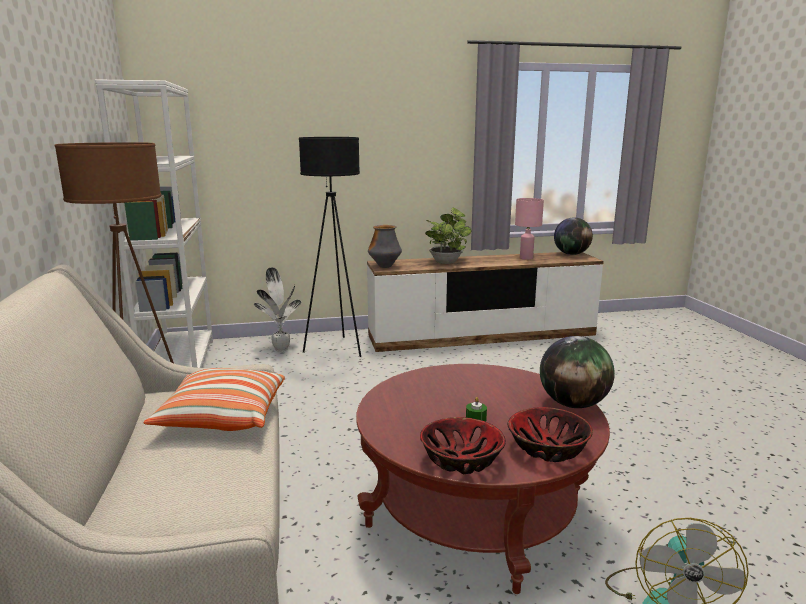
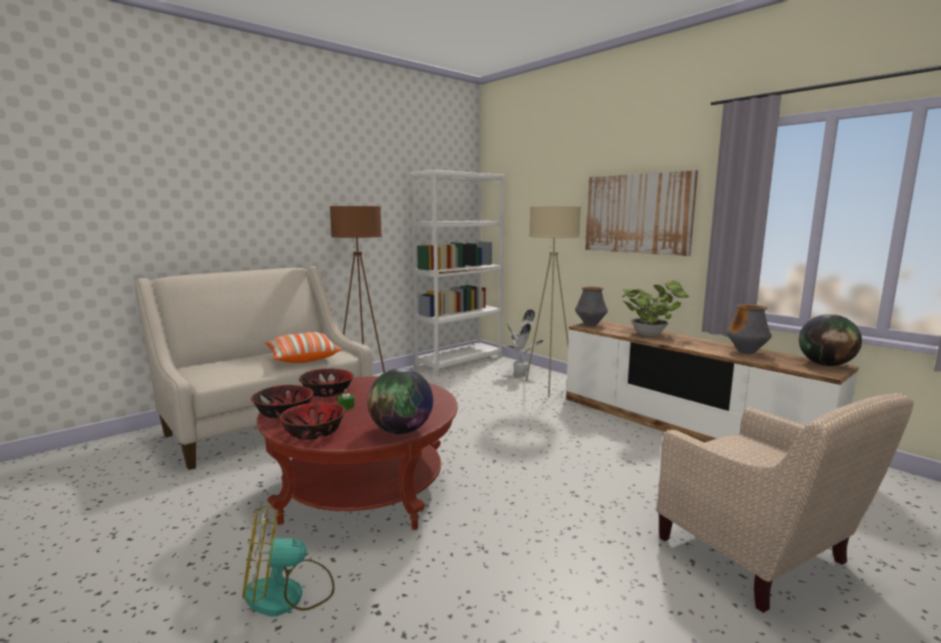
camera: 60 degrees right, 5 degrees down
black floor lamp [299,137,361,357] -> beige floor lamp [526,206,581,397]
pink table lamp [515,198,544,260] -> vase [726,304,771,354]
none -> bowl [299,369,354,397]
none -> picture [585,170,698,256]
none -> beige armchair [657,393,914,613]

